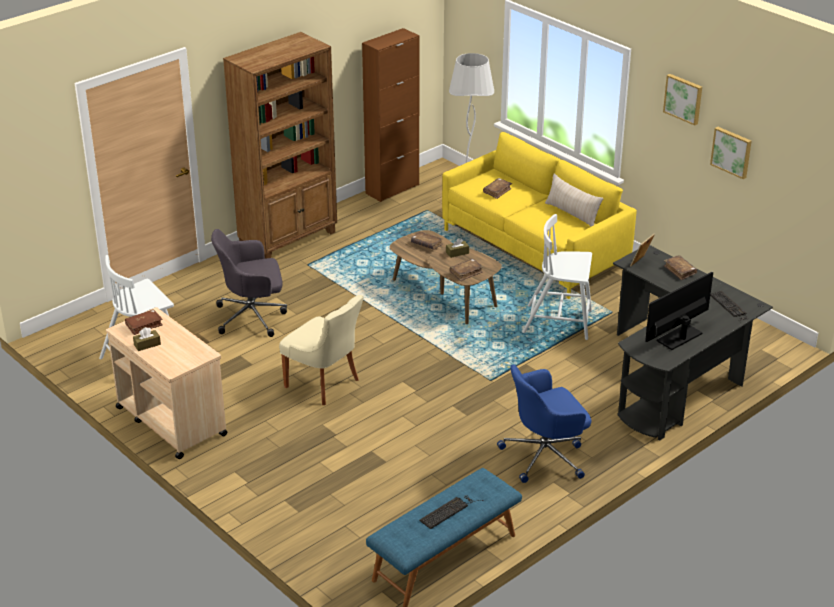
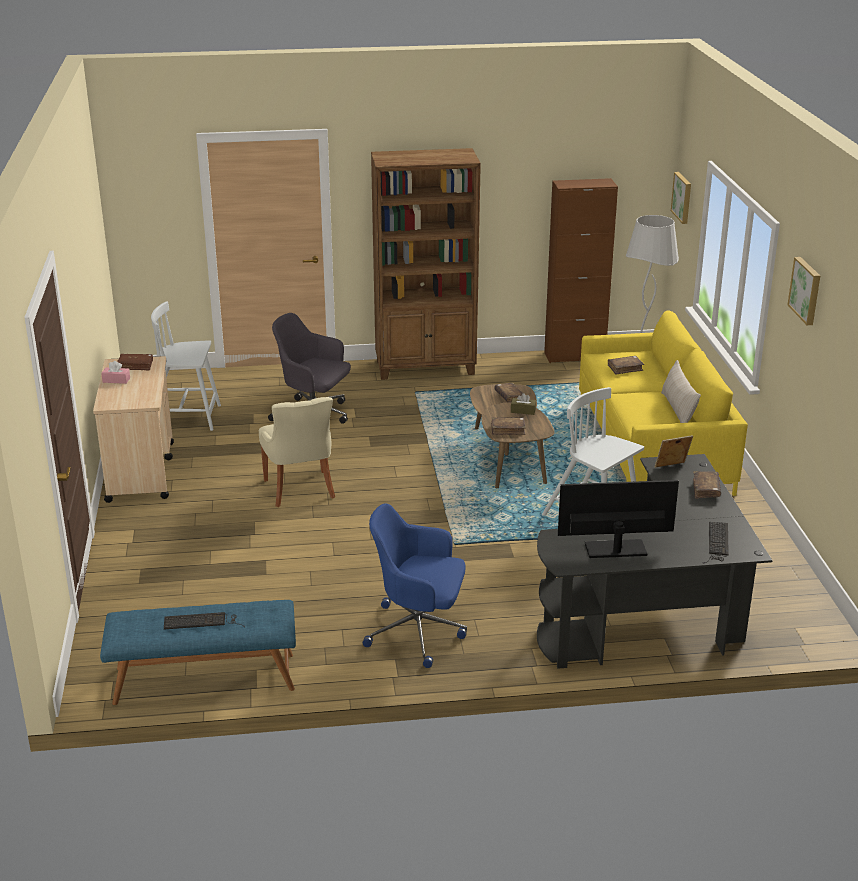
camera: 35 degrees right, 5 degrees down
brown tissue box [133,327,161,351] -> pink tissue box [101,361,130,384]
picture [710,127,751,179] -> picture moved to [671,172,691,224]

